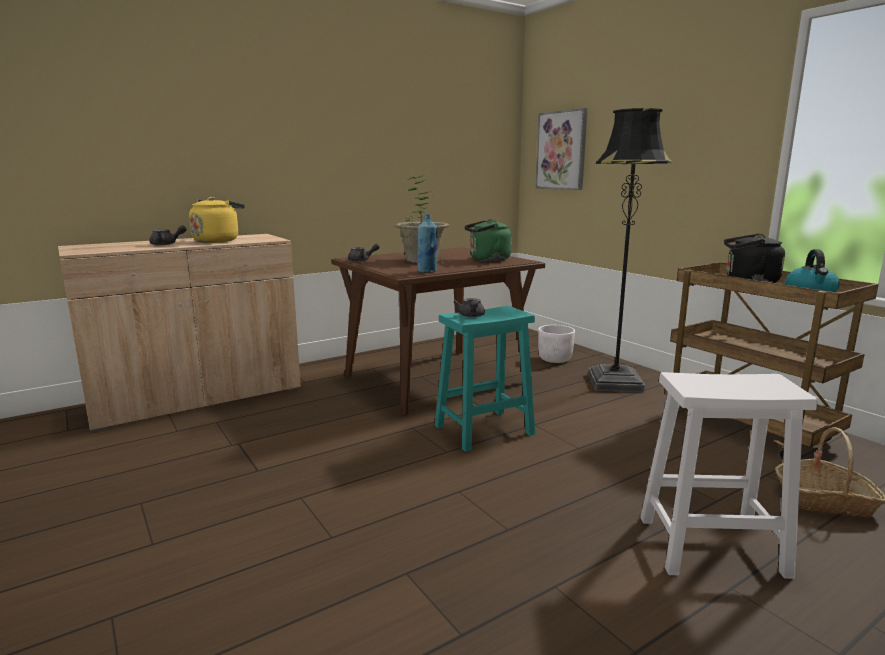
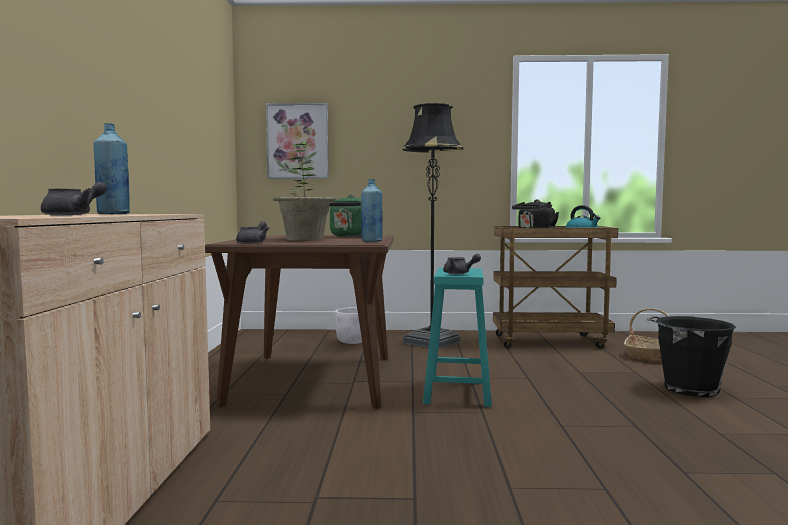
camera: 55 degrees left, 10 degrees down
yellow kettle [189,197,245,243] -> blue bottle [94,123,130,214]
white stool [640,372,818,579] -> black bucket [647,316,736,397]

